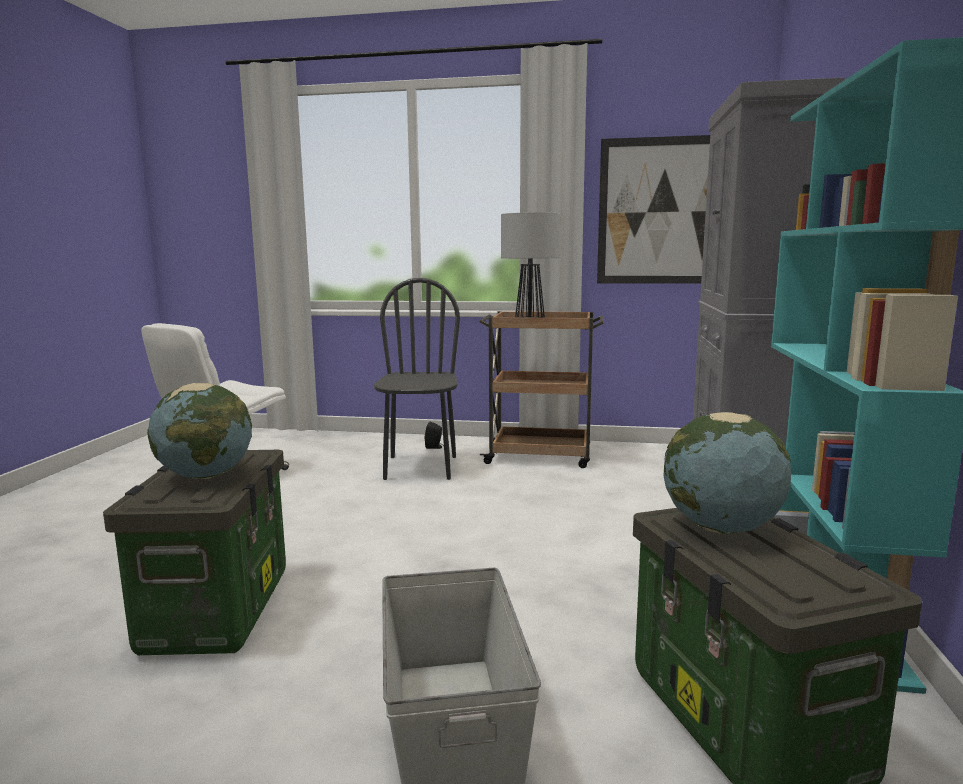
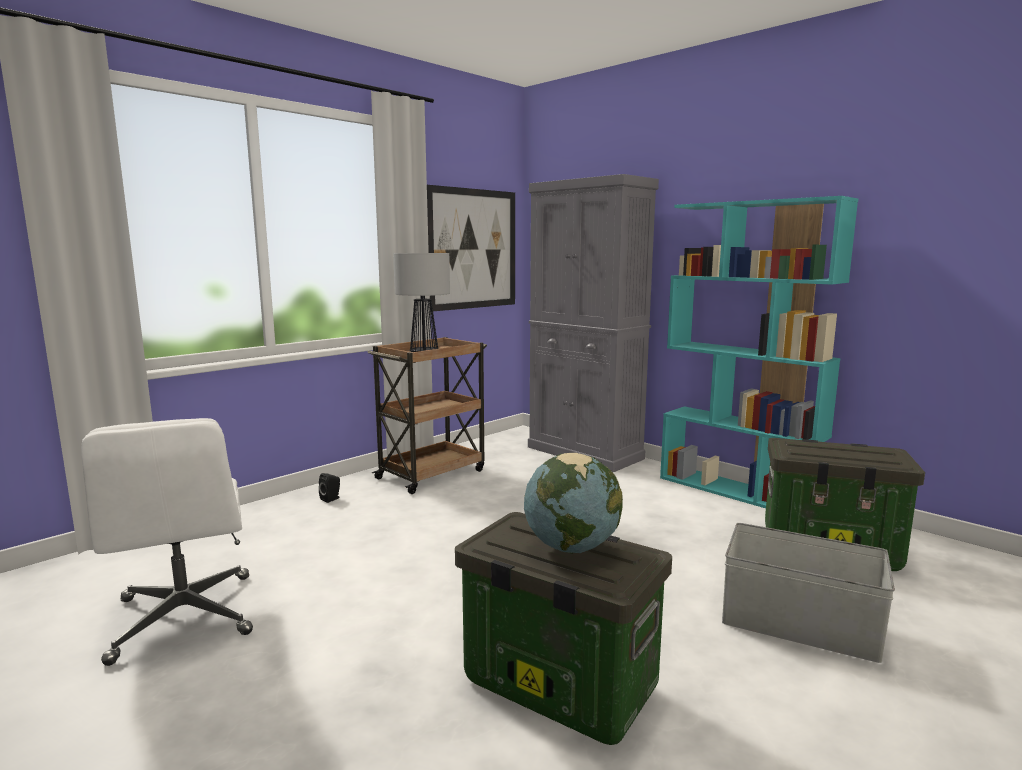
camera: 55 degrees left, 0 degrees up
black chair [374,278,460,480] -> none
globe [664,412,791,534] -> none

